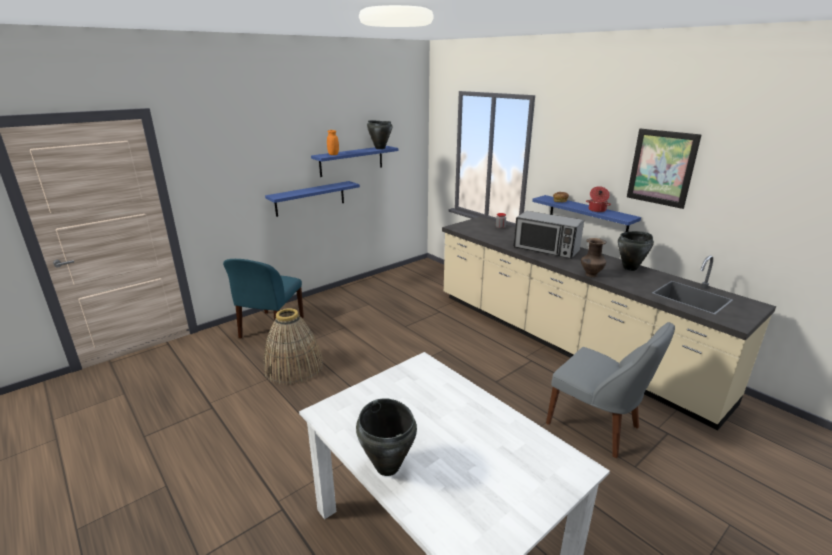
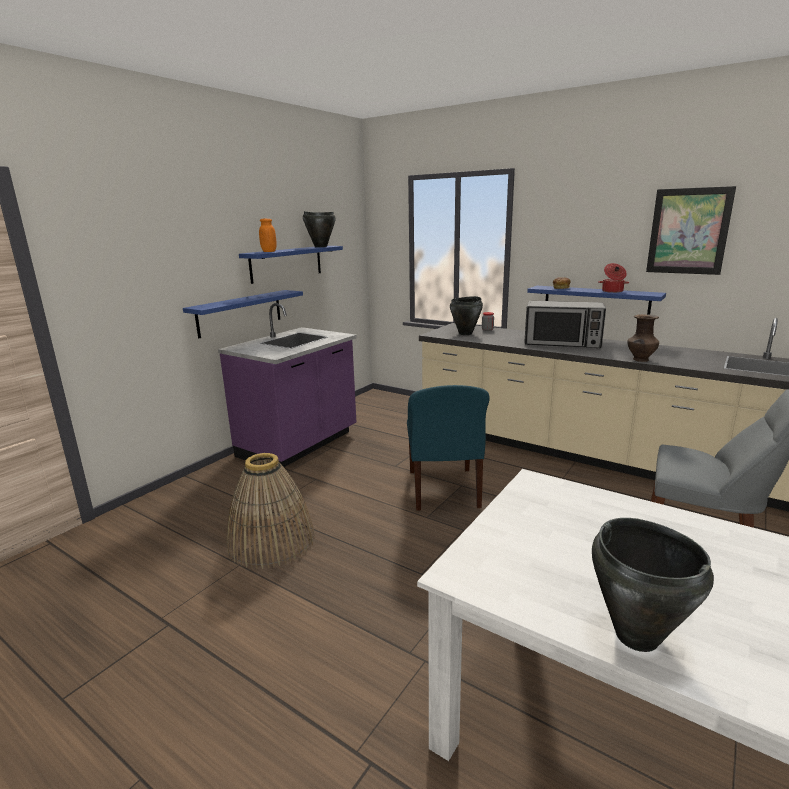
camera: 15 degrees left, 5 degrees down
blue chair [223,259,304,341] -> blue chair moved to [407,385,490,511]
black cooking pot [618,231,654,271] -> black cooking pot moved to [450,296,483,335]
none -> purple counter [218,303,357,468]

